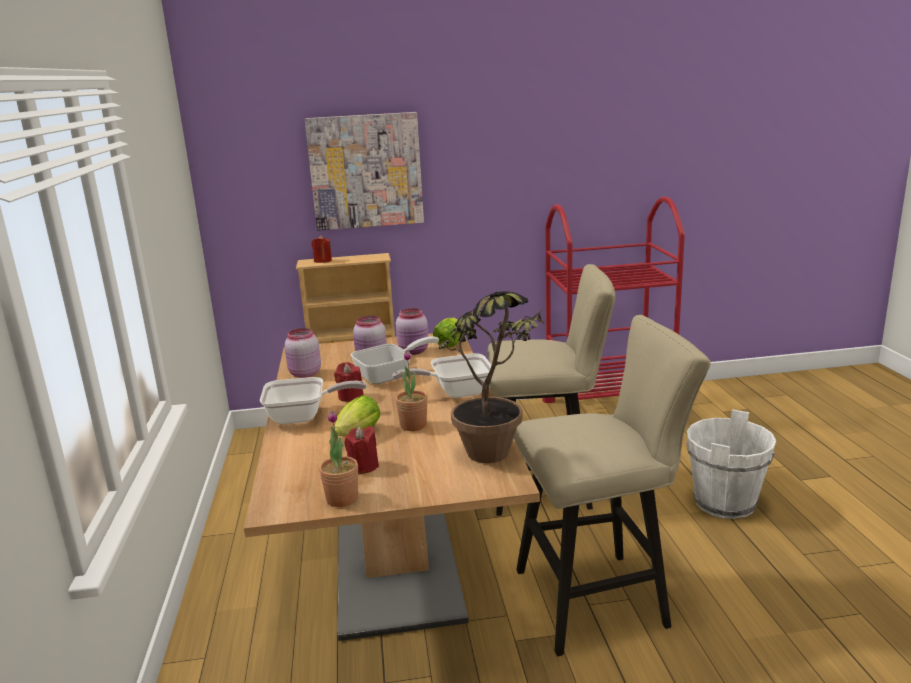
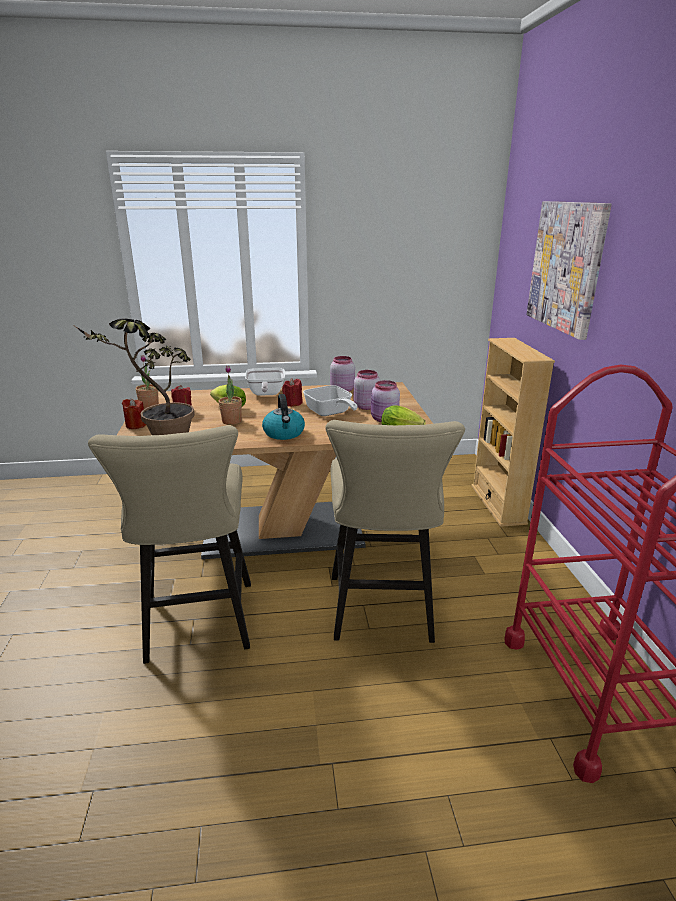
camera: 90 degrees right, 5 degrees up
red candle [312,235,332,263] -> red candle moved to [122,398,146,429]
frying pan [392,353,491,398] -> kettle [262,394,305,440]
white bucket [686,409,776,519] -> none

